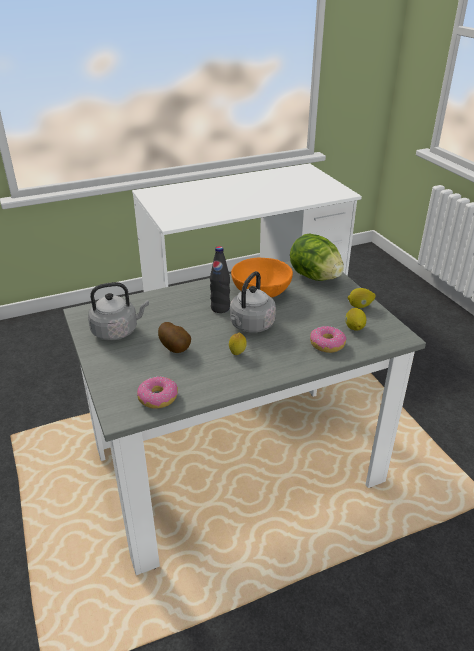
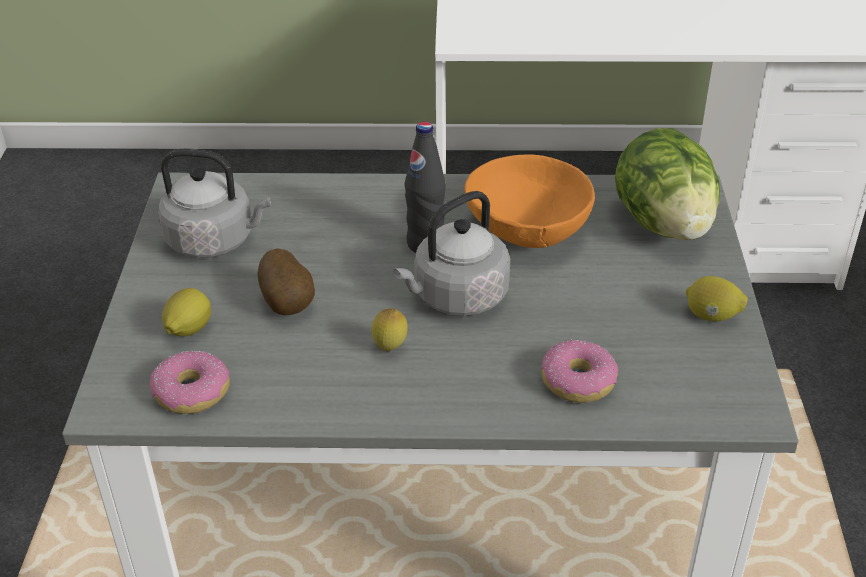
camera: 25 degrees right, 5 degrees up
lemon [345,308,366,331] -> lemon moved to [162,288,211,337]

